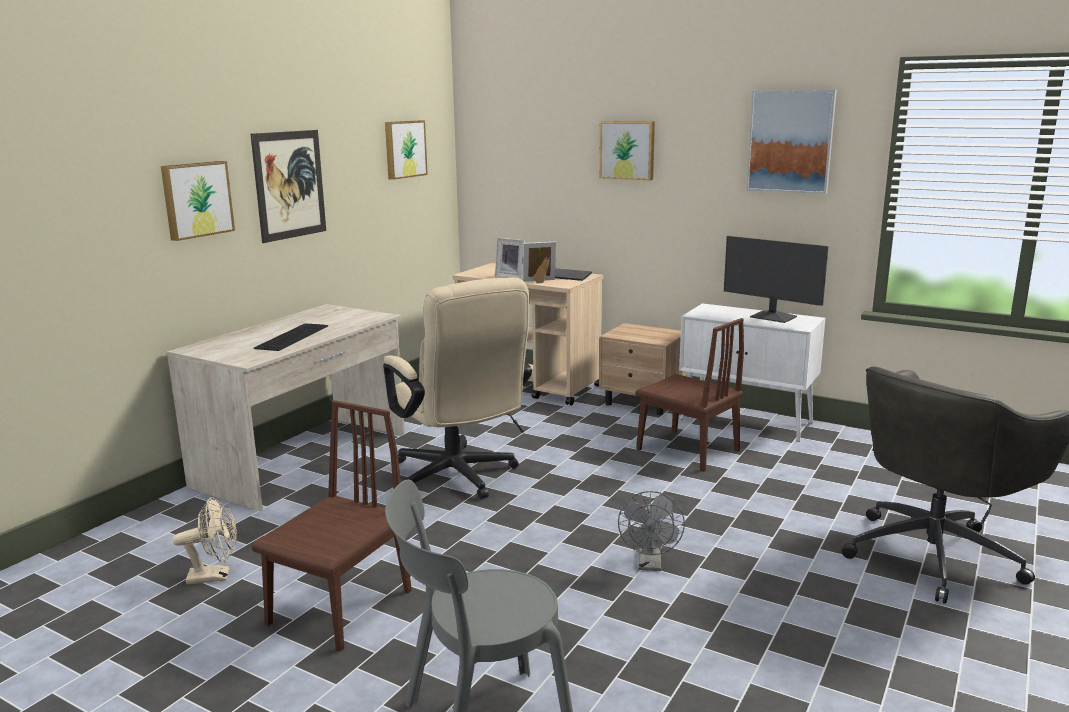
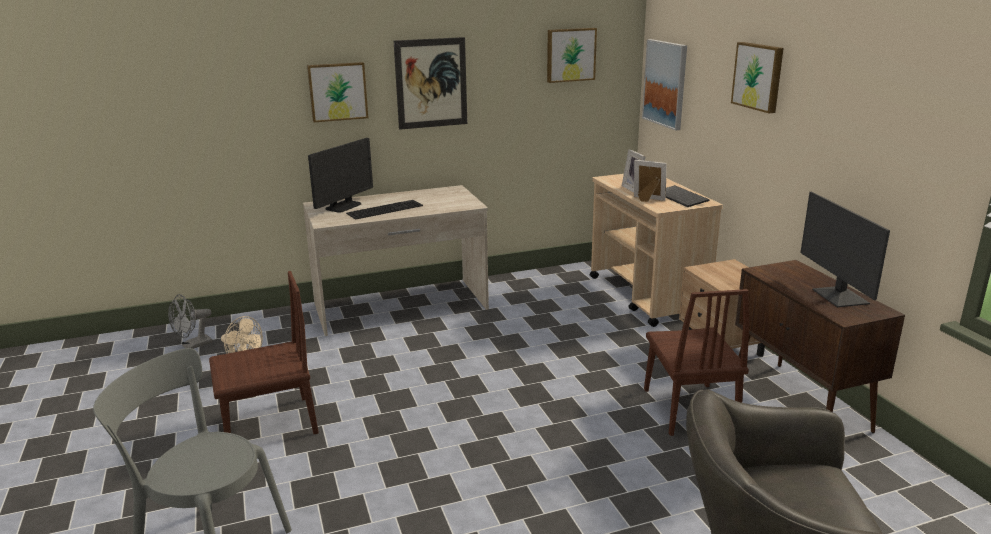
camera: 40 degrees right, 5 degrees up
beige office chair [383,278,532,499] -> none
grey fan [618,491,685,571] -> grey fan moved to [168,294,213,349]
white cabinet [679,303,826,442] -> brown cabinet [735,260,905,433]
picture [746,90,837,194] -> picture moved to [642,39,687,131]
none -> monitor [308,138,373,213]

